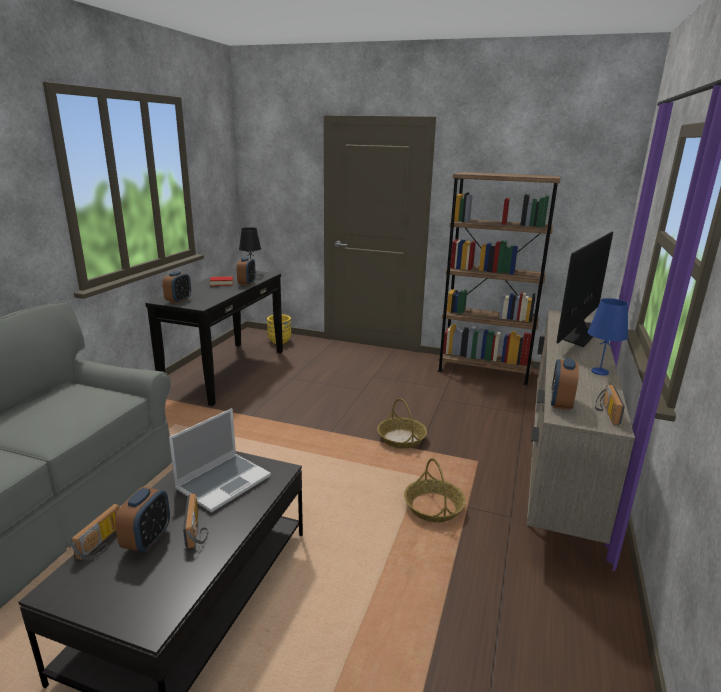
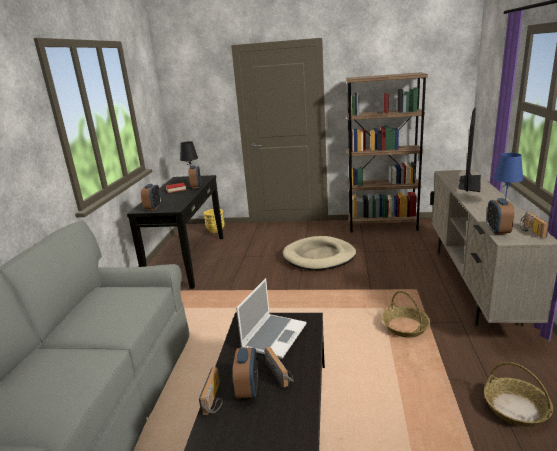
camera: 10 degrees left, 0 degrees up
basket [377,398,427,449] -> basket moved to [484,362,553,427]
none -> beige dog bed [283,236,356,270]

